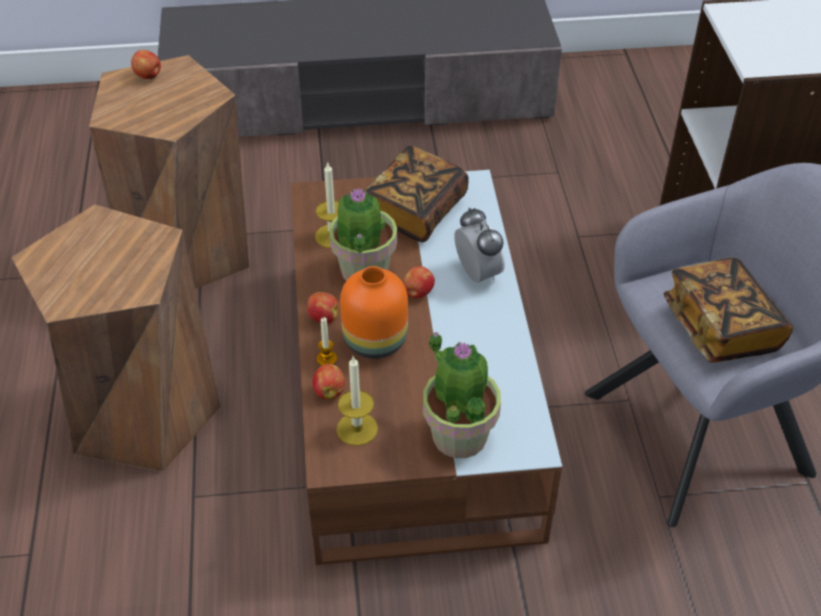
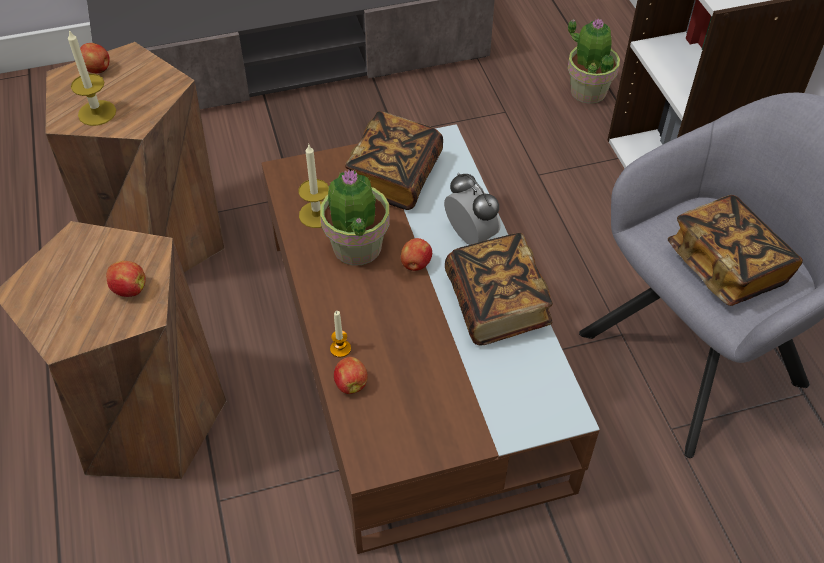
camera: 10 degrees left, 5 degrees up
apple [307,292,339,323] -> apple moved to [106,261,146,297]
candle [337,356,378,446] -> candle moved to [68,30,116,126]
orange vase [340,266,408,359] -> none
potted plant [423,332,501,458] -> potted plant moved to [567,18,620,104]
none -> book [445,233,553,345]

